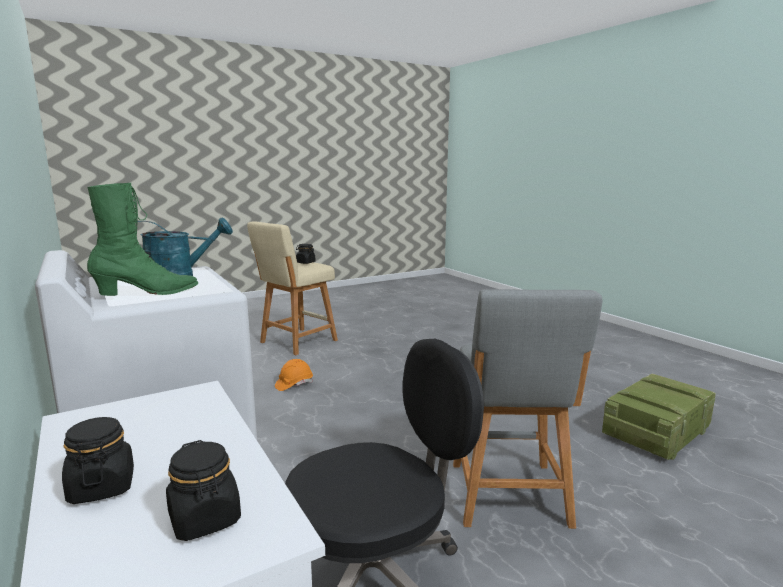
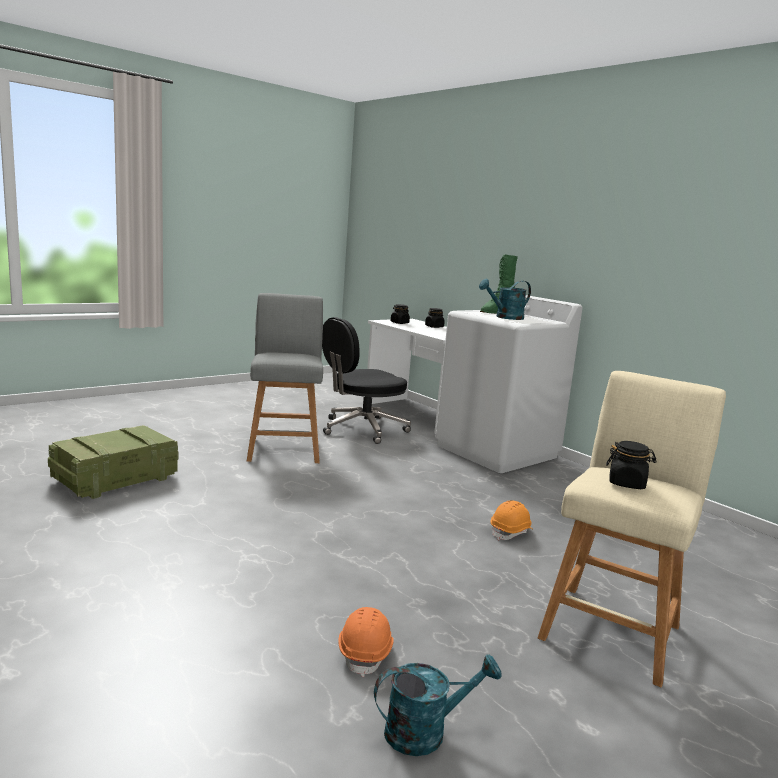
camera: 170 degrees right, 0 degrees up
none -> orange hard hat [338,607,394,677]
none -> turquoise watering can [374,655,502,756]

